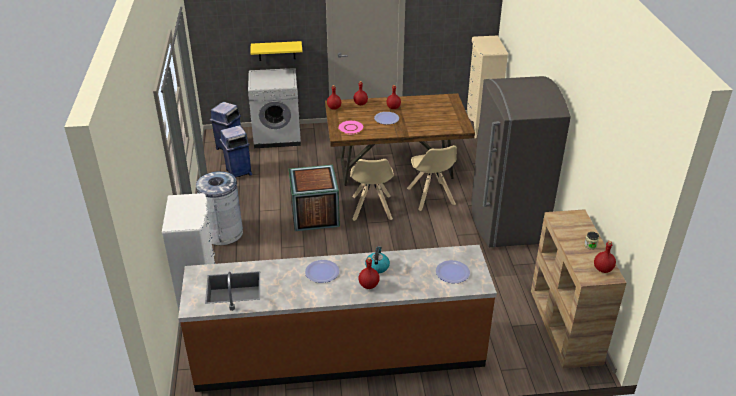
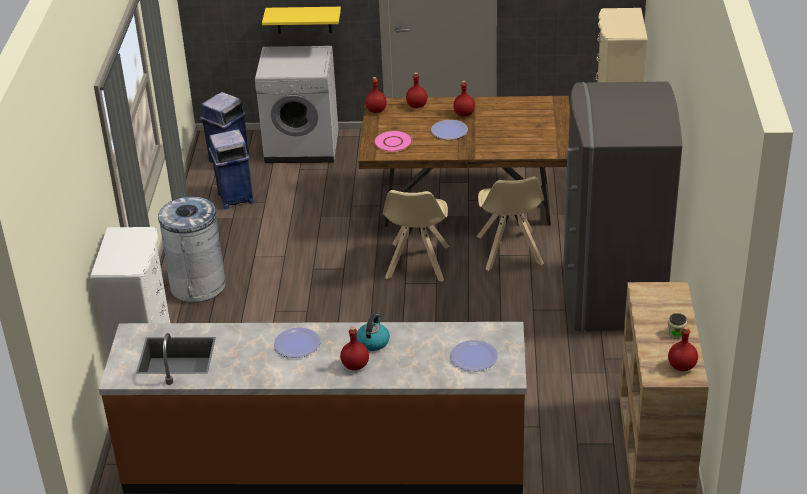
camera: 10 degrees right, 0 degrees up
crate [288,165,340,231] -> none

